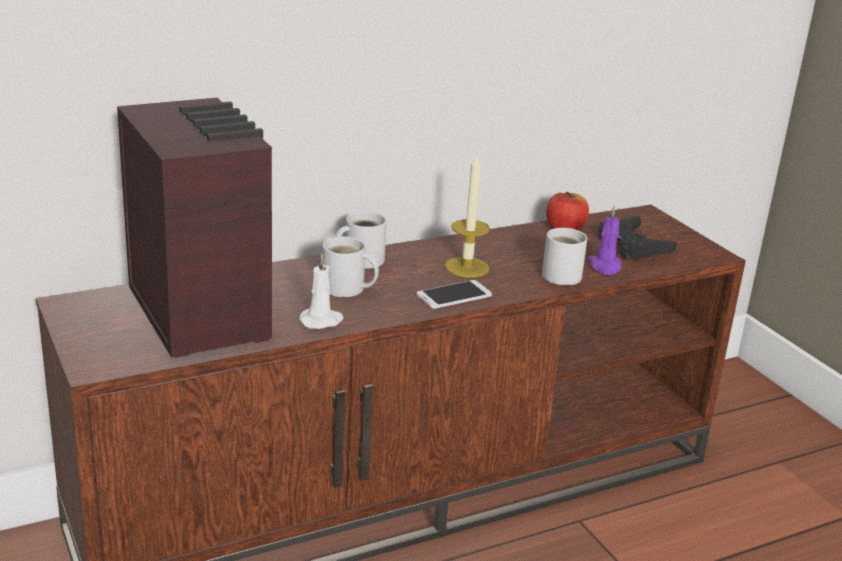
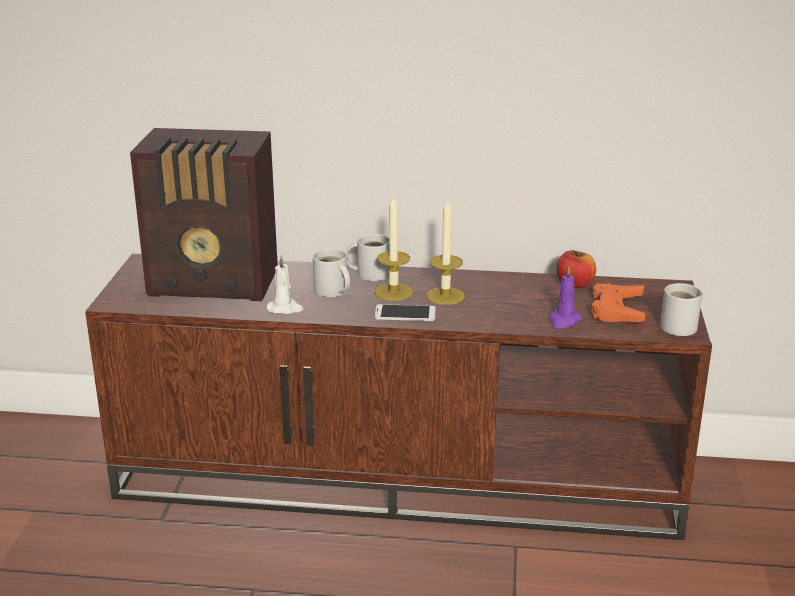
camera: 35 degrees right, 0 degrees up
radio [117,98,272,358] -> radio turned 90 degrees clockwise [130,128,278,301]
white mug [542,228,587,285] -> white mug moved to [660,283,702,336]
black game controller [598,216,677,259] -> orange game controller [591,283,646,322]
none -> candle [374,195,413,301]

